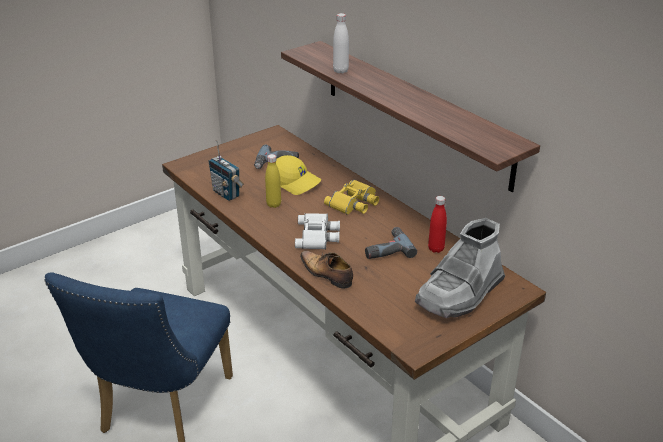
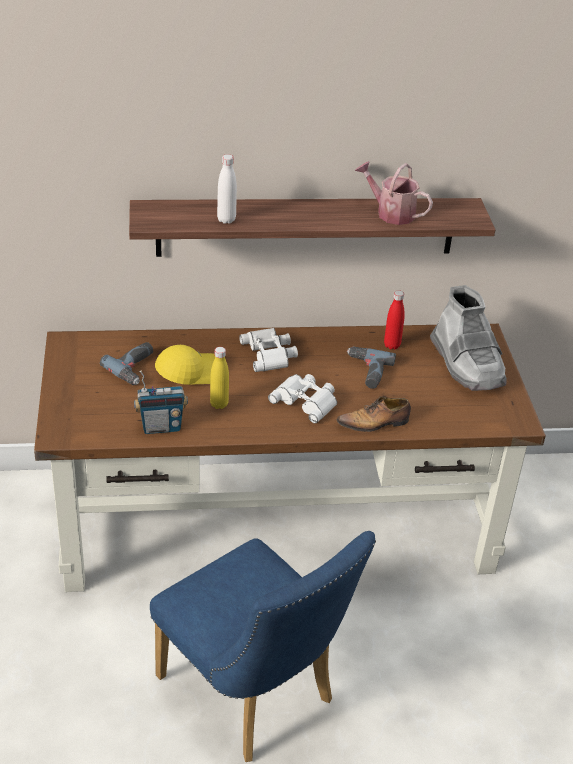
camera: 60 degrees left, 5 degrees up
yellow binoculars [324,180,379,215] -> white binoculars [239,328,298,372]
none -> watering can [355,161,433,225]

